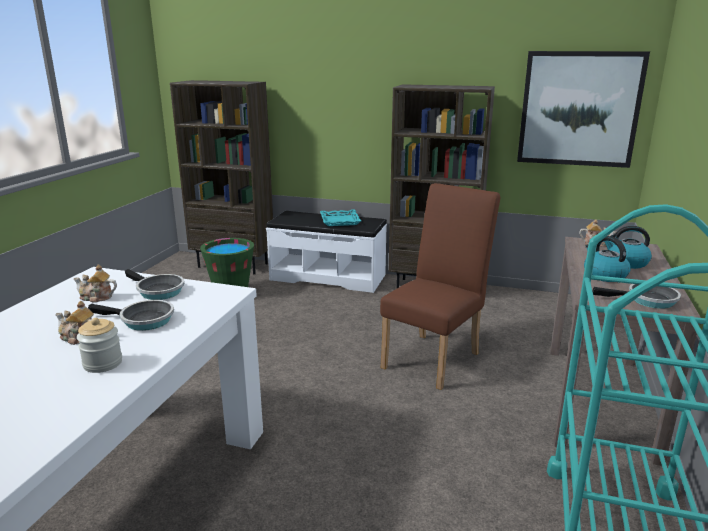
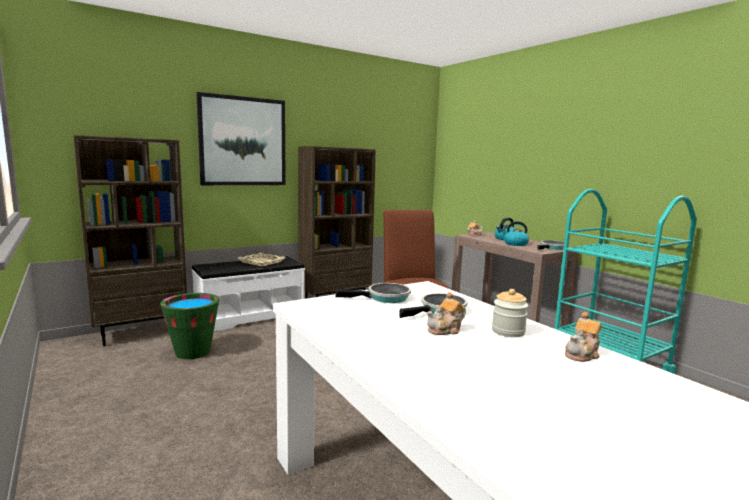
camera: 50 degrees left, 10 degrees down
teapot [74,264,117,303] -> teapot moved to [565,312,601,362]
turquoise tray [320,209,361,226] -> beige tray [237,253,286,267]
picture [517,51,650,168] -> picture moved to [196,92,286,185]

